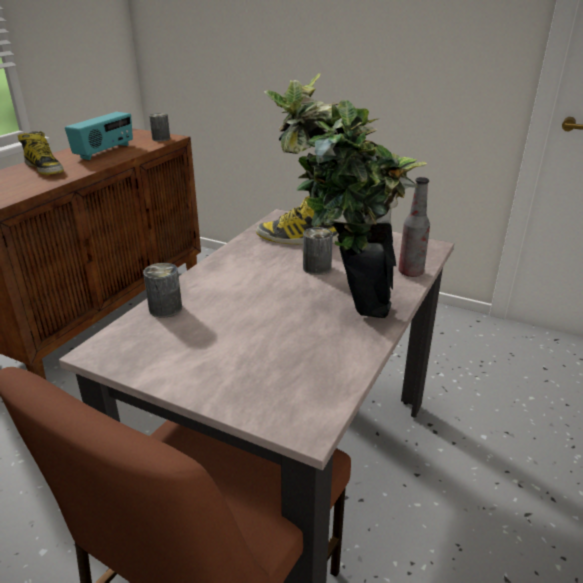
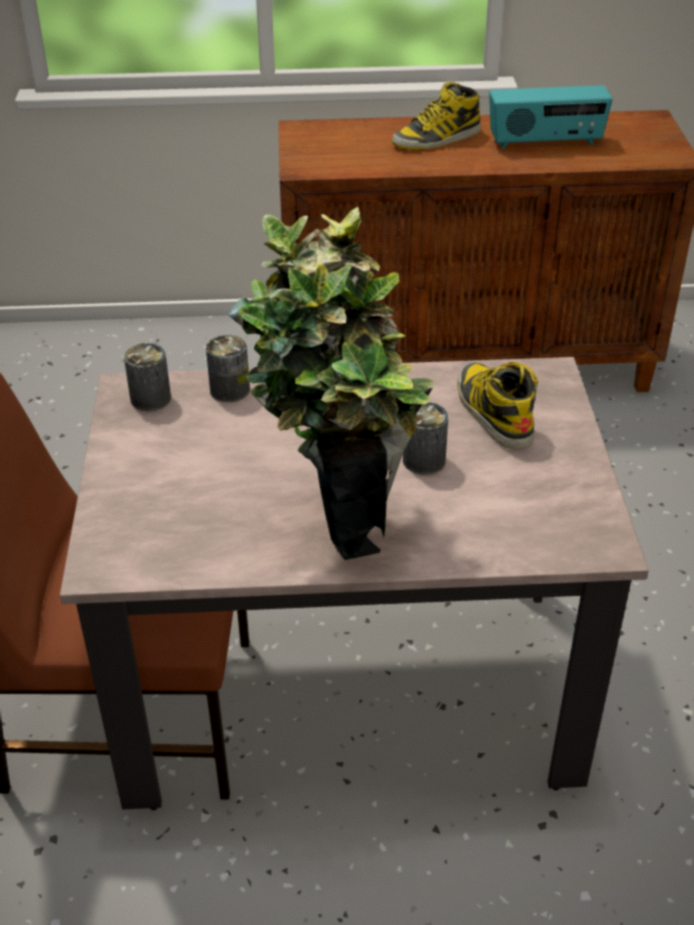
camera: 60 degrees right, 10 degrees up
boot [17,131,64,175] -> boot turned 45 degrees clockwise [392,82,481,150]
can [149,113,170,141] -> can moved to [124,343,171,411]
bottle [398,177,430,277] -> none

